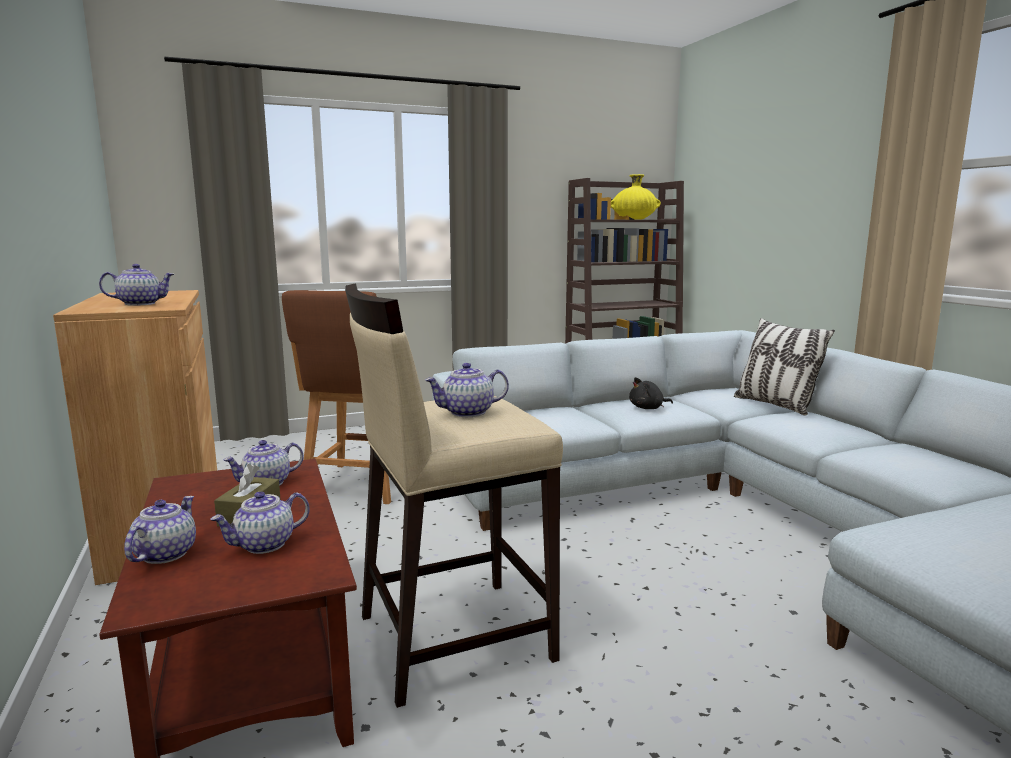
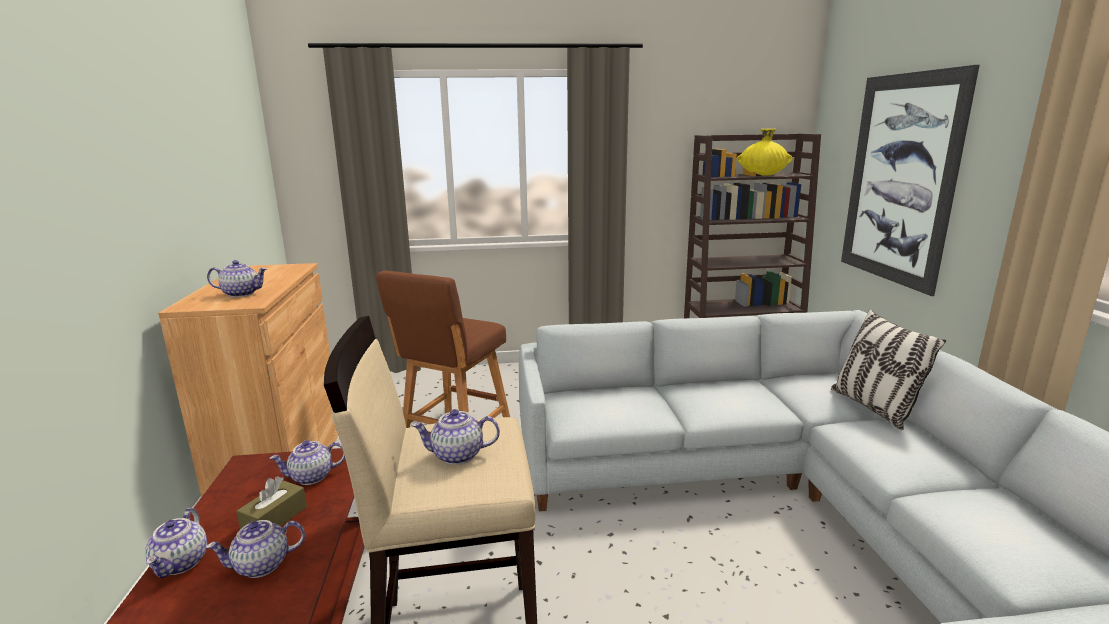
camera: 15 degrees right, 5 degrees up
teapot [124,496,196,564] -> teapot turned 150 degrees clockwise [145,508,207,578]
black plush toy [629,377,673,409] -> none
none -> picture [841,65,980,296]

